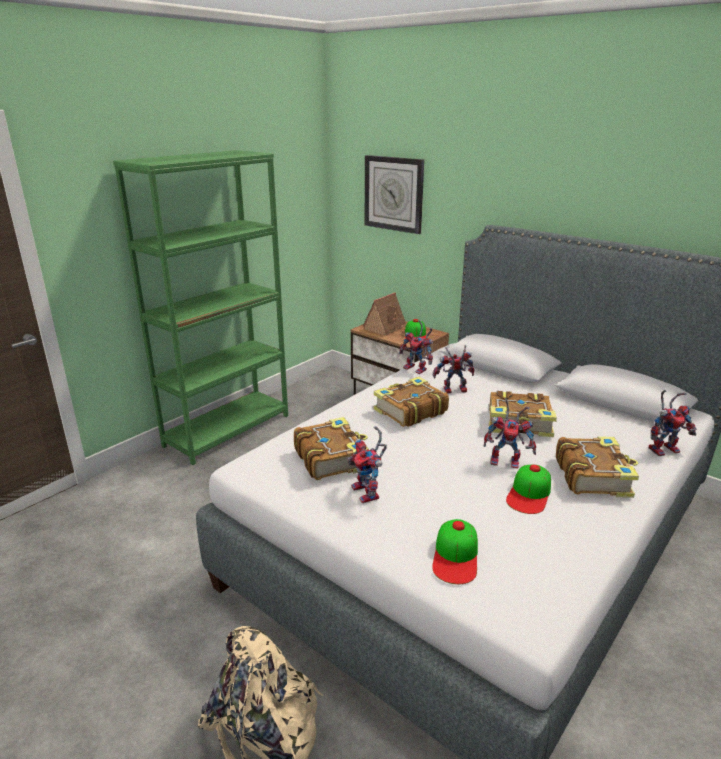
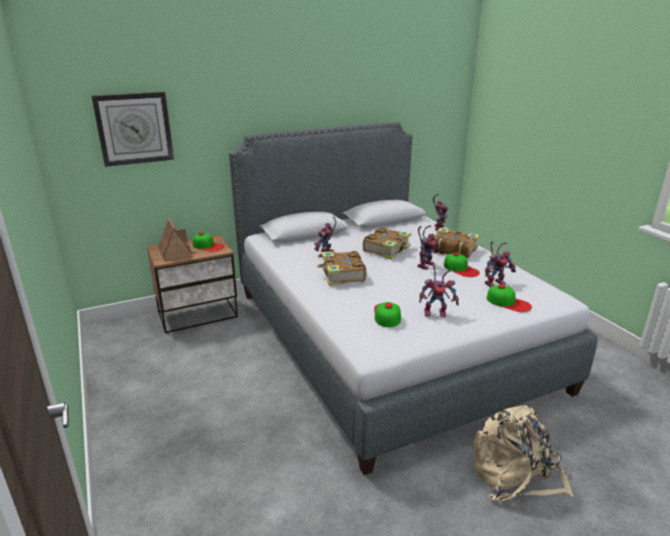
camera: 65 degrees left, 0 degrees up
green bookcase [113,150,288,465] -> none
book [294,417,369,480] -> cap [374,302,401,327]
toy robot [399,320,434,374] -> toy robot moved to [485,241,516,287]

